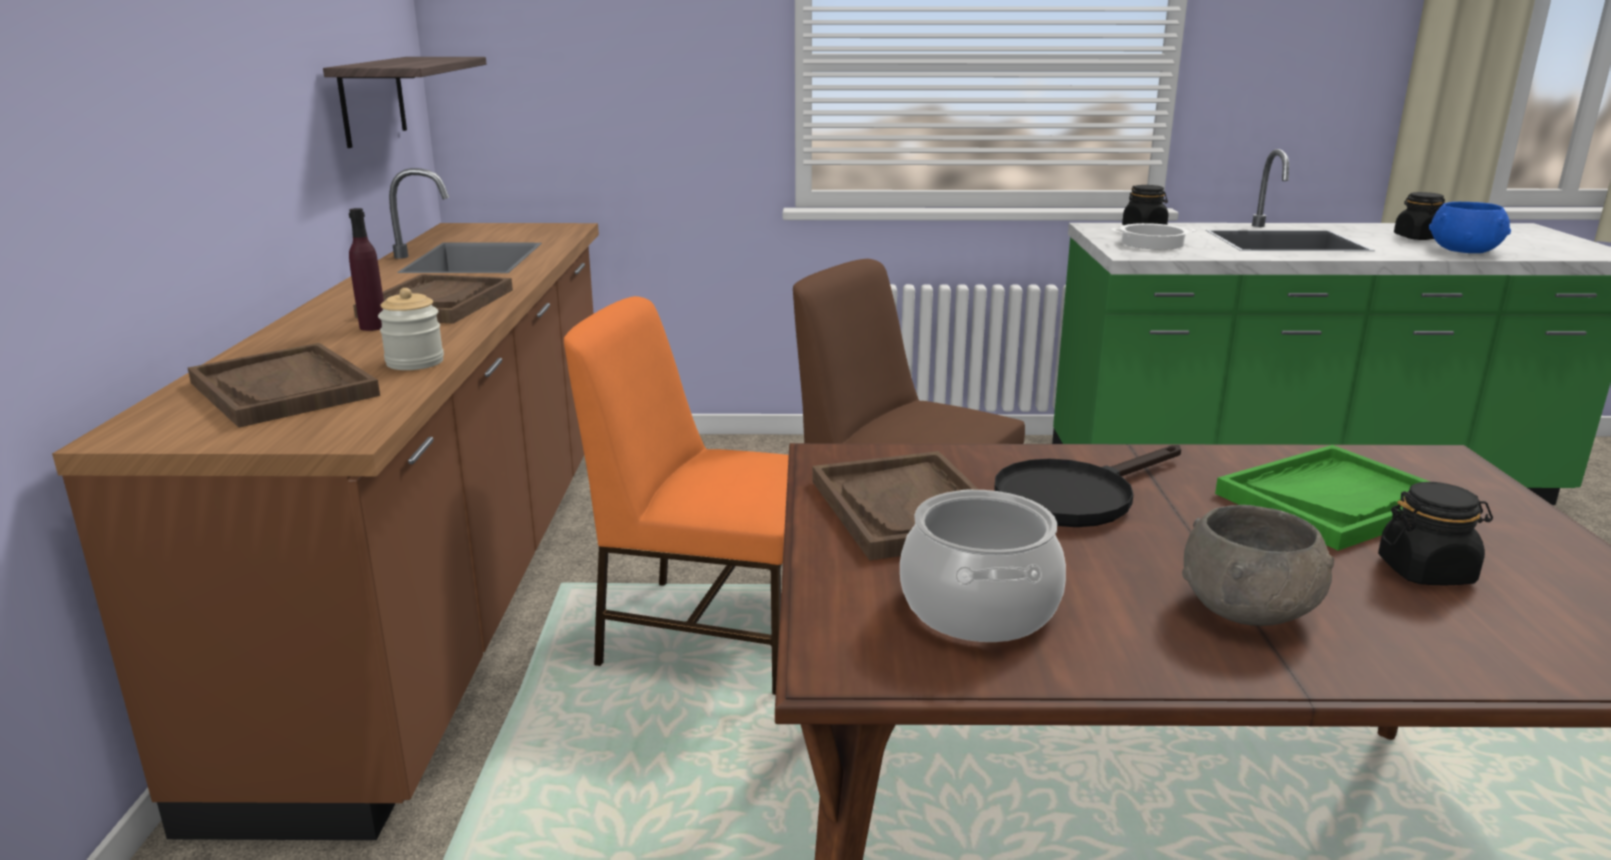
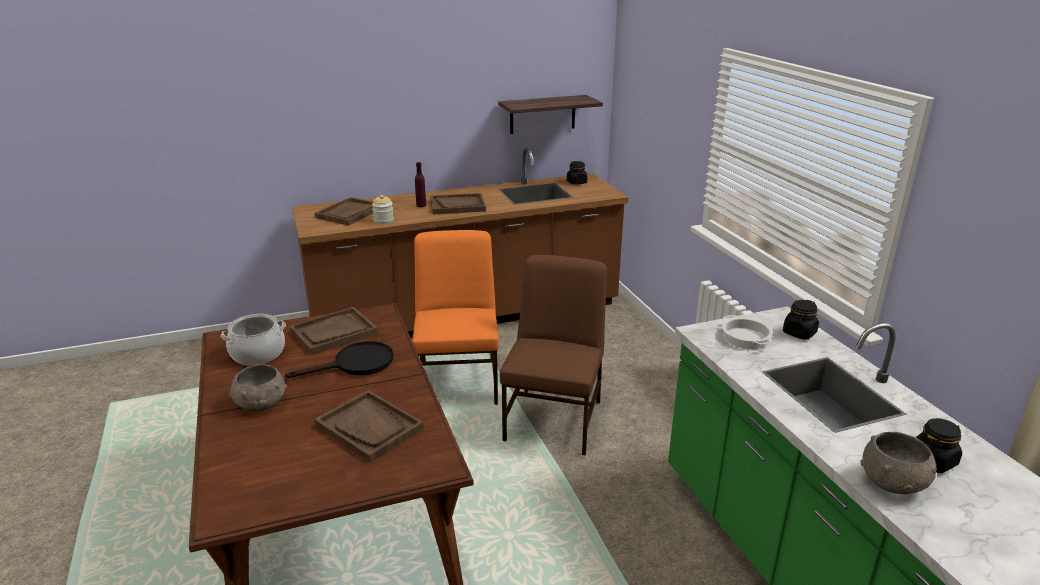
camera: 70 degrees right, 5 degrees up
black frying pan [995,445,1181,527] -> black frying pan turned 120 degrees clockwise [285,341,394,378]
green tray [1215,445,1430,551] -> brown tray [314,390,424,463]
black jar [1378,482,1493,585] -> black jar moved to [567,161,588,184]
blue bowl [1429,202,1511,253] -> grey bowl [861,432,937,494]

